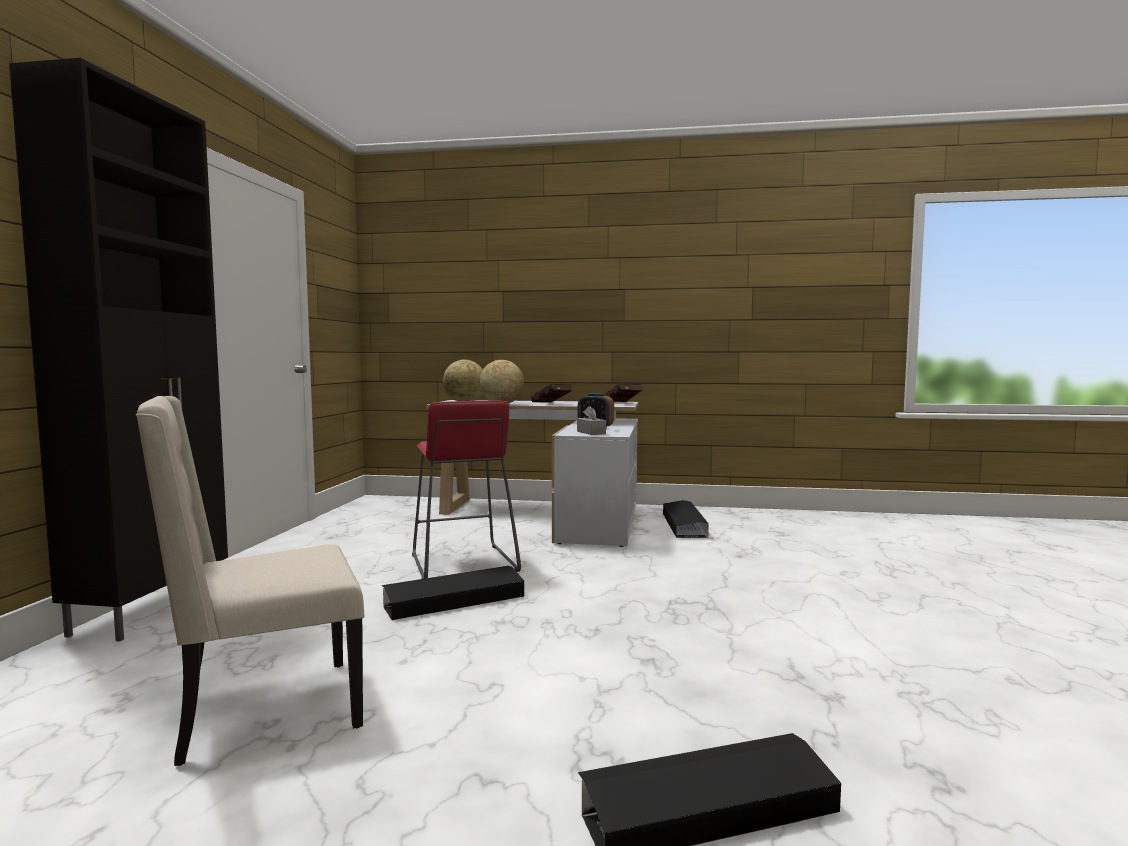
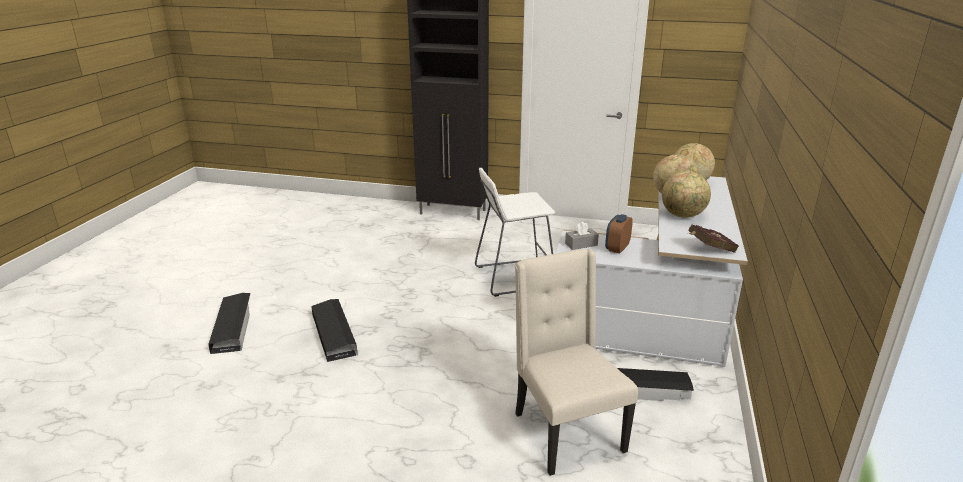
camera: 95 degrees right, 20 degrees up
beige chair [136,396,365,766] -> beige chair moved to [515,249,638,476]
black storage box [381,566,524,620] -> black storage box moved to [311,299,358,362]
red stool [412,401,521,579] -> white stool [475,168,555,297]
red book [531,384,572,403] -> globe [662,171,711,218]

